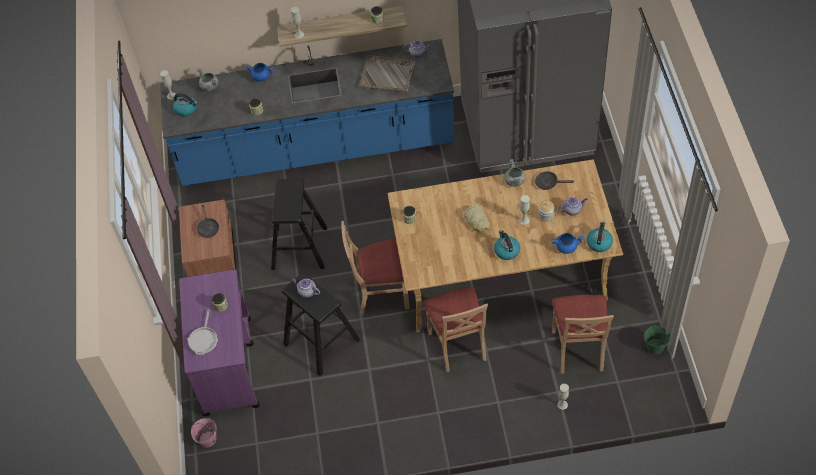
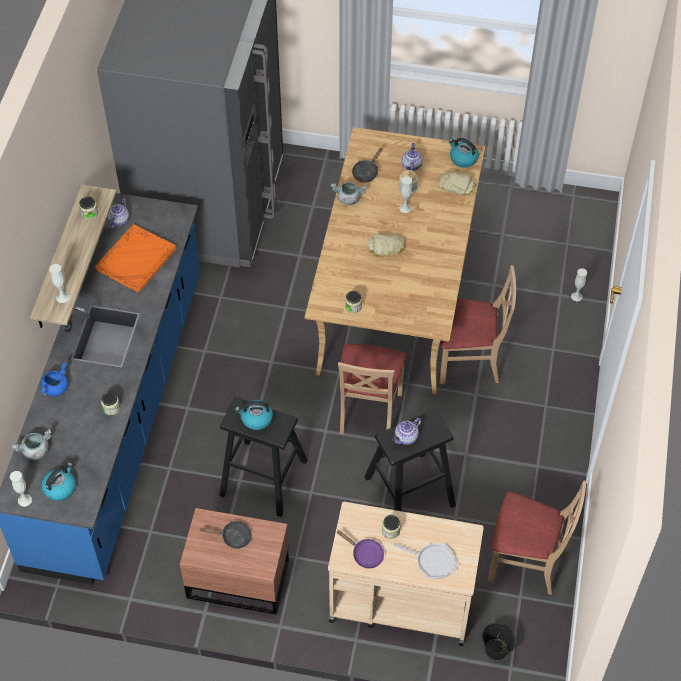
camera: 75 degrees left, 0 degrees up
purple cart [179,269,259,416] -> beige cart [328,502,484,646]
pink bucket [191,418,216,447] -> black bucket [482,623,515,660]
grey tray [359,56,416,94] -> orange tray [95,224,176,293]
kettle [494,230,520,260] -> kettle moved to [235,400,273,430]
blue cooking pot [552,233,584,254] -> bread [439,172,475,196]
beige chair [552,295,614,374] -> beige chair moved to [488,480,586,595]
green bucket [644,325,671,354] -> none
none -> purple frying pan [337,530,384,569]

